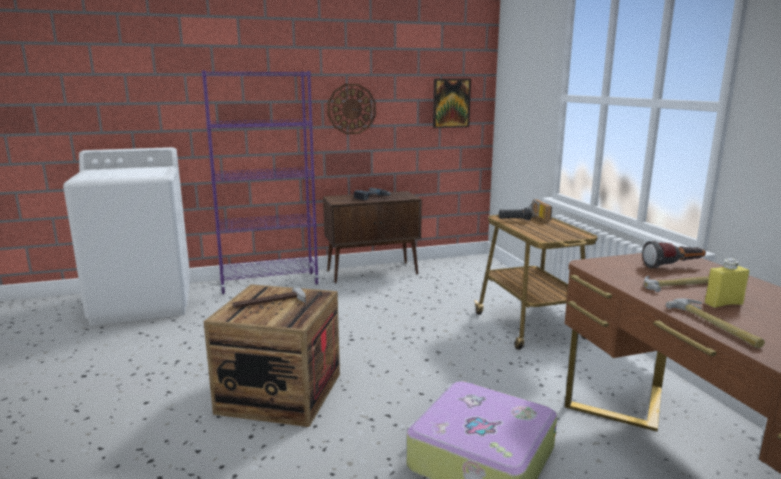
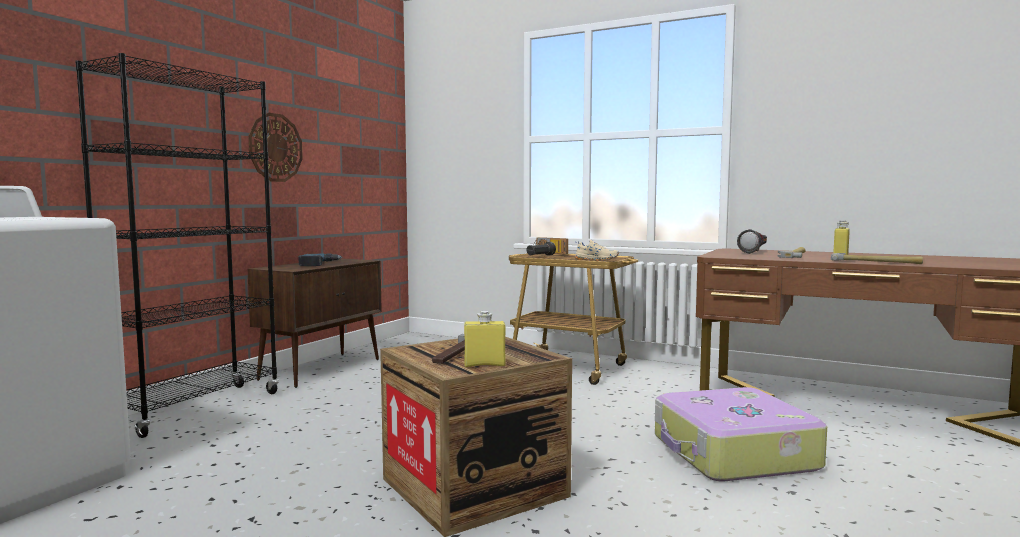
camera: 45 degrees left, 10 degrees down
purple bookcase [202,71,319,294] -> black bookcase [75,53,279,438]
picture [433,79,471,128] -> none
none -> yellow bottle [464,311,506,367]
none -> beige shoe [575,240,619,261]

